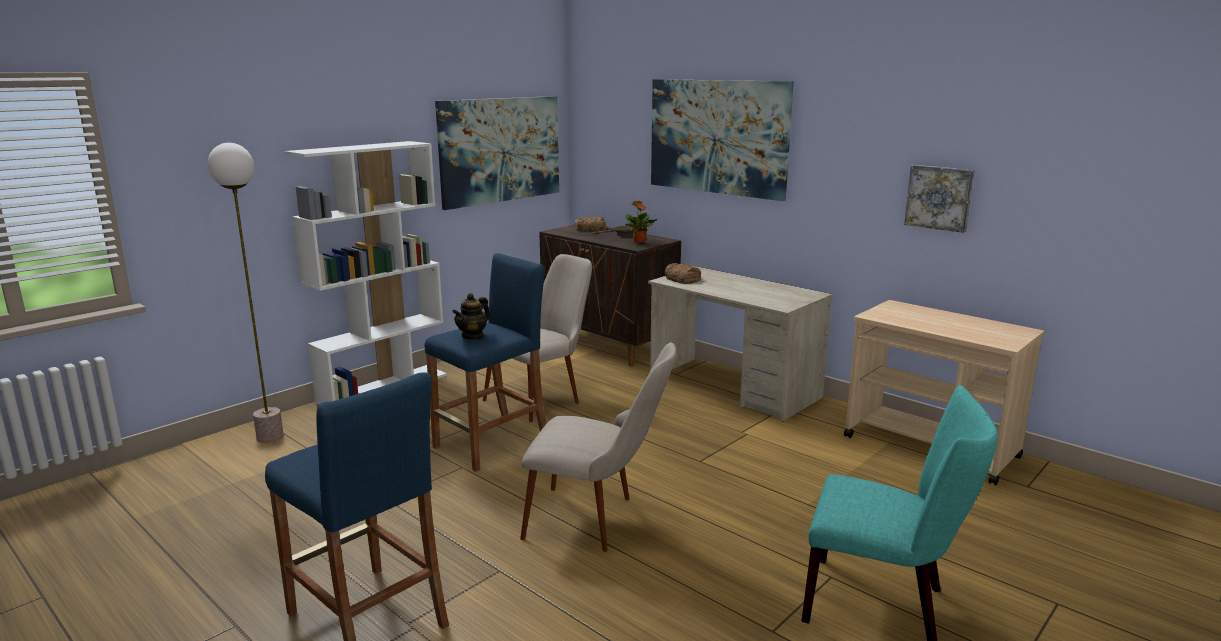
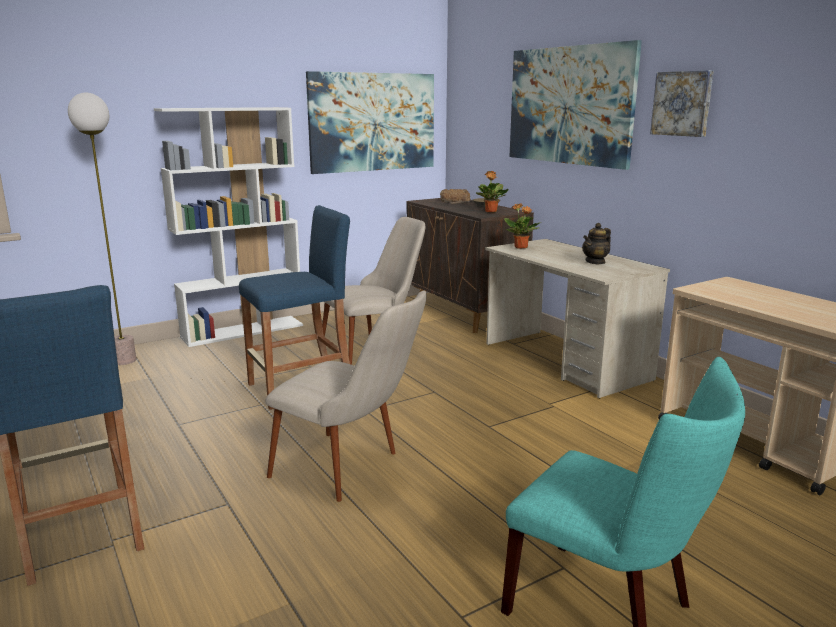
camera: 15 degrees right, 0 degrees up
teapot [452,293,490,340] -> teapot moved to [582,223,611,264]
bread [665,263,701,284] -> potted plant [504,204,541,249]
picture [904,165,975,233] -> picture moved to [650,70,714,137]

